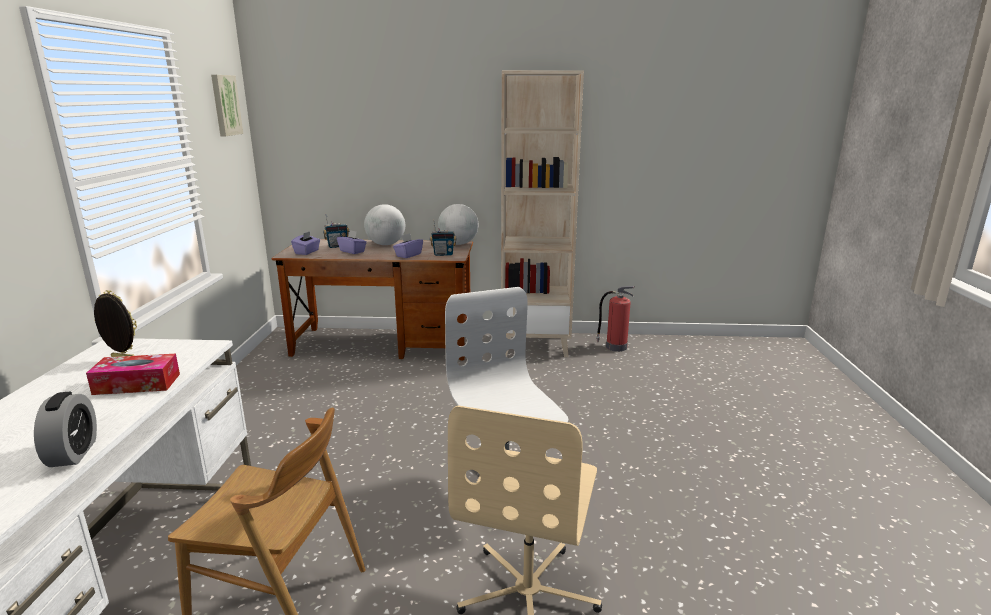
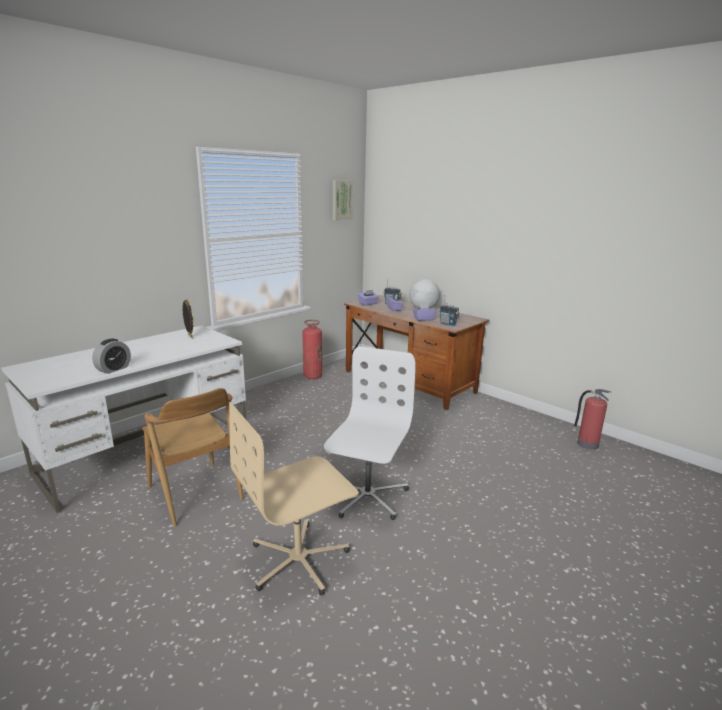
camera: 40 degrees right, 0 degrees up
tissue box [86,354,180,395] -> none
globe [438,204,478,245] -> none
beige bookcase [501,70,584,357] -> none
none -> fire extinguisher [302,320,322,379]

